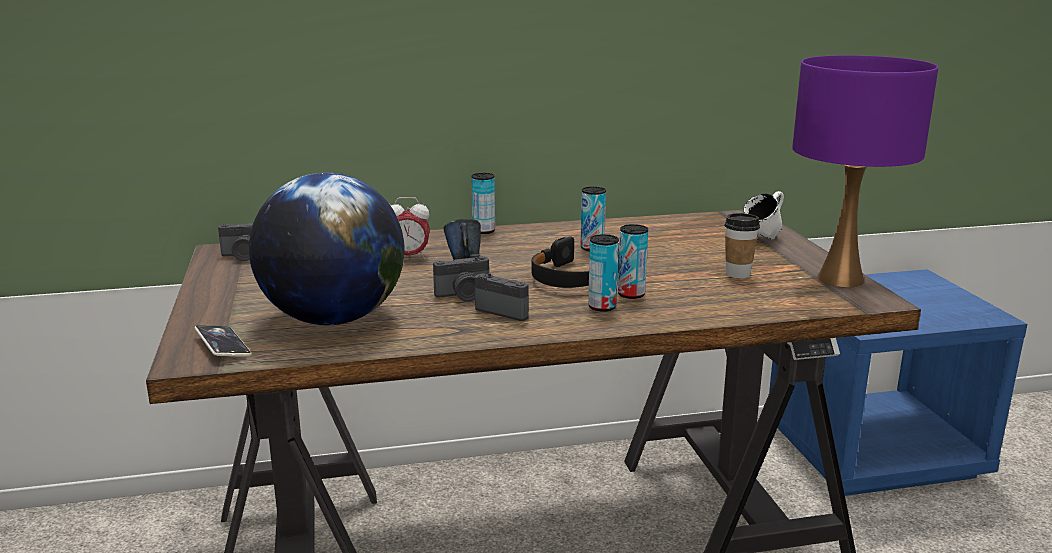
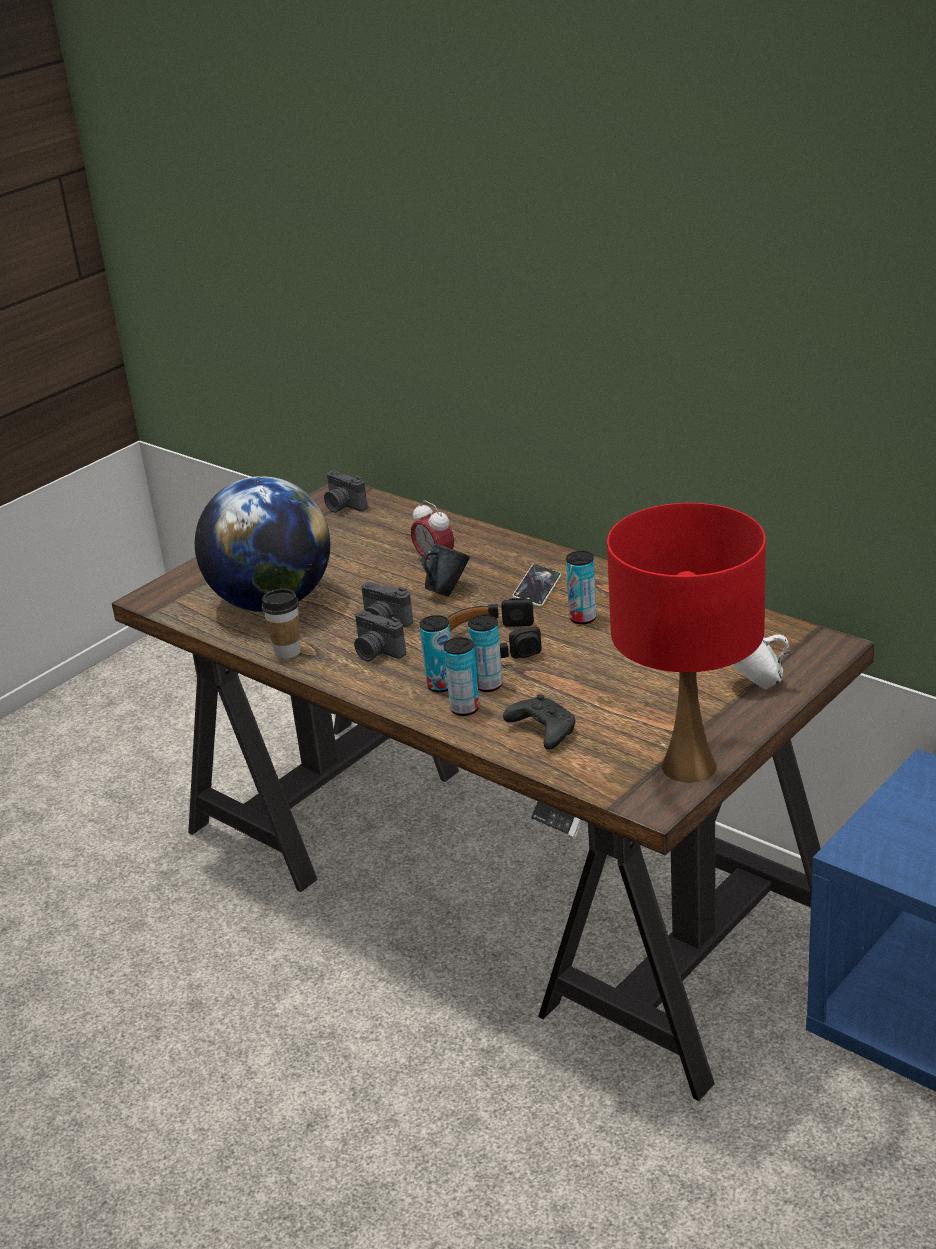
camera: 55 degrees right, 10 degrees up
phone [195,325,252,356] -> phone moved to [513,564,561,607]
can [471,173,495,234] -> can moved to [444,637,479,716]
camera [475,273,529,321] -> camera turned 135 degrees clockwise [354,610,406,661]
cup [724,213,760,279] -> cup moved to [262,589,301,659]
purple table lamp [792,55,938,287] -> red table lamp [607,503,766,783]
none -> black game controller [503,694,576,750]

